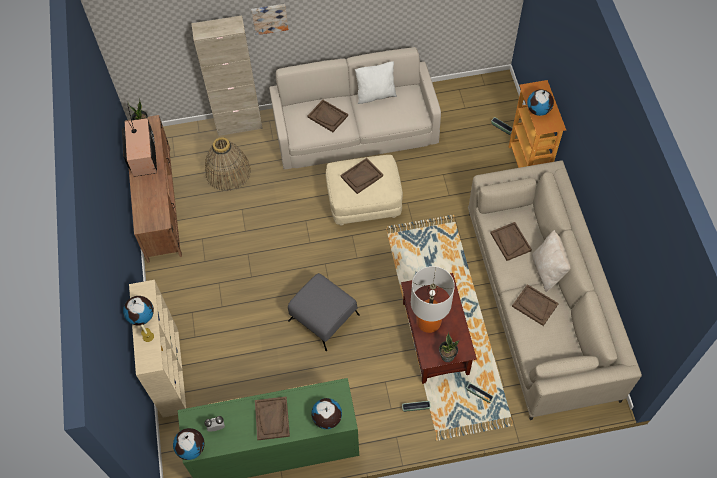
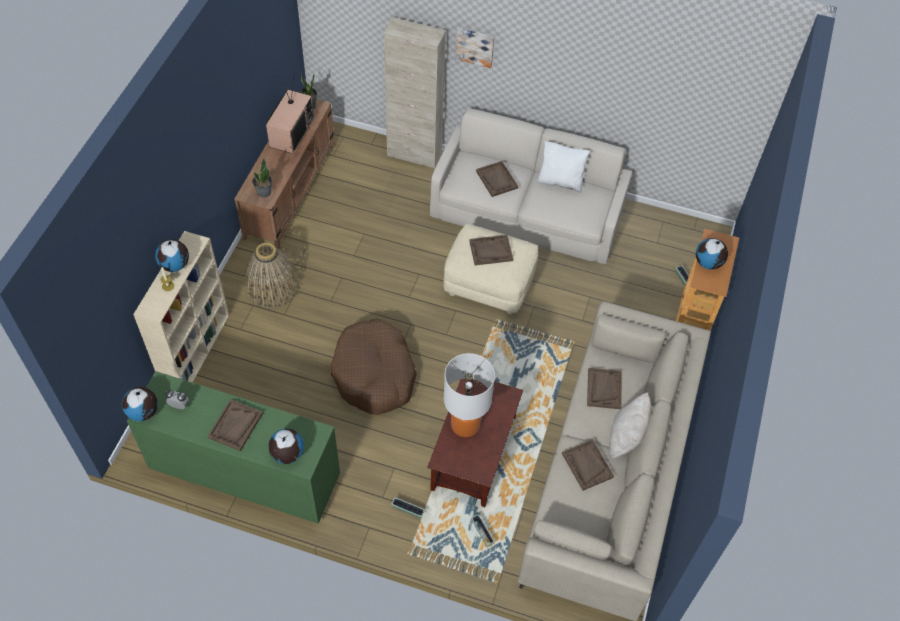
camera: 25 degrees right, 5 degrees down
basket [205,137,251,191] -> basket moved to [244,243,300,308]
grey ottoman [288,273,360,351] -> brown dog bed [331,319,417,415]
potted plant [439,332,460,362] -> potted plant moved to [252,158,272,197]

